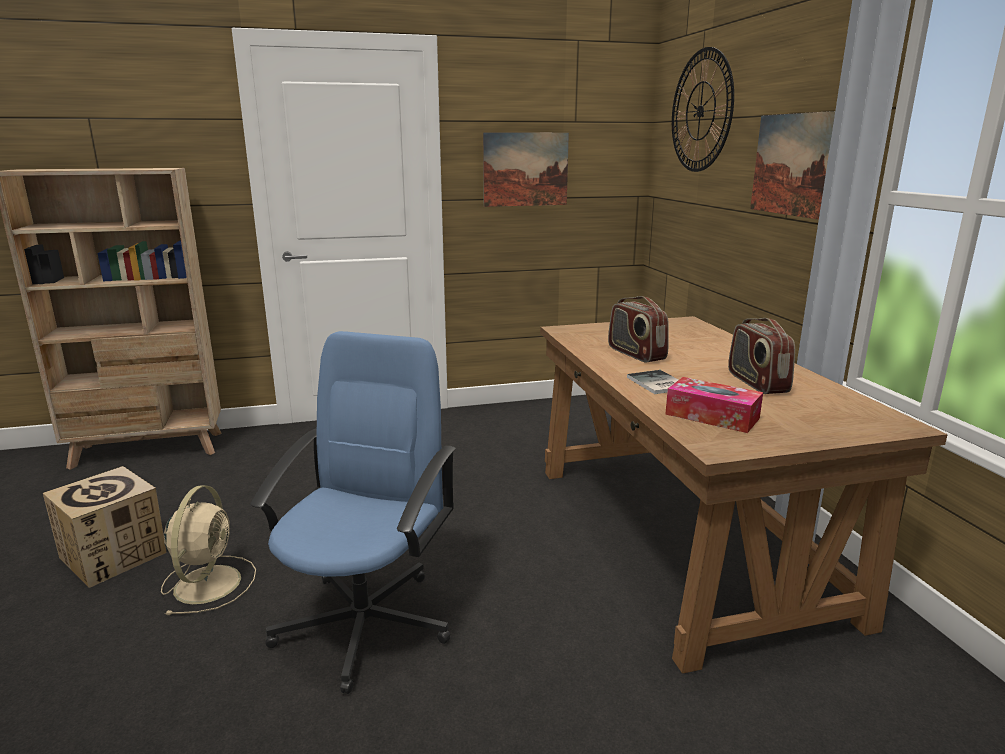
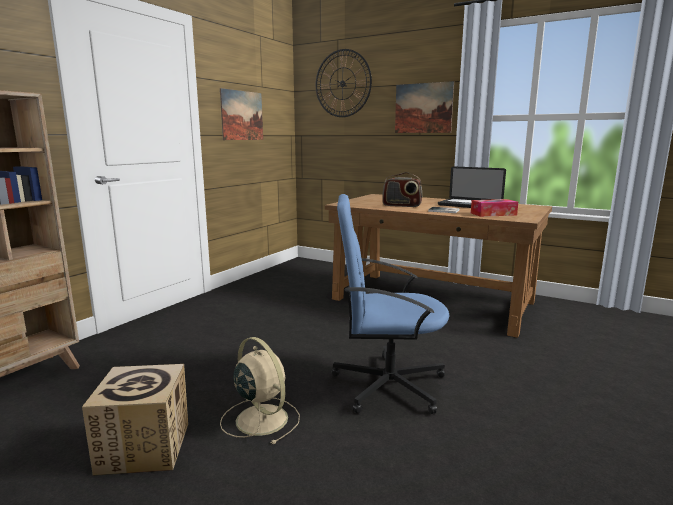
camera: 45 degrees left, 5 degrees down
blue office chair [250,331,456,694] -> blue office chair turned 60 degrees counterclockwise [331,194,450,414]
radio [728,318,795,394] -> laptop [438,166,506,208]

